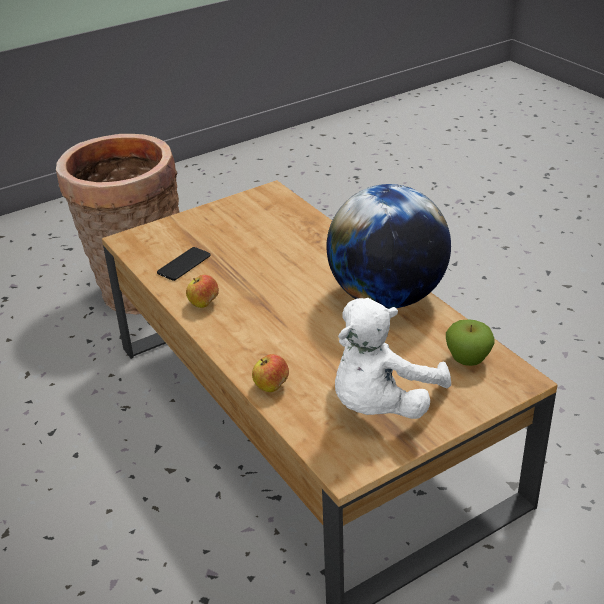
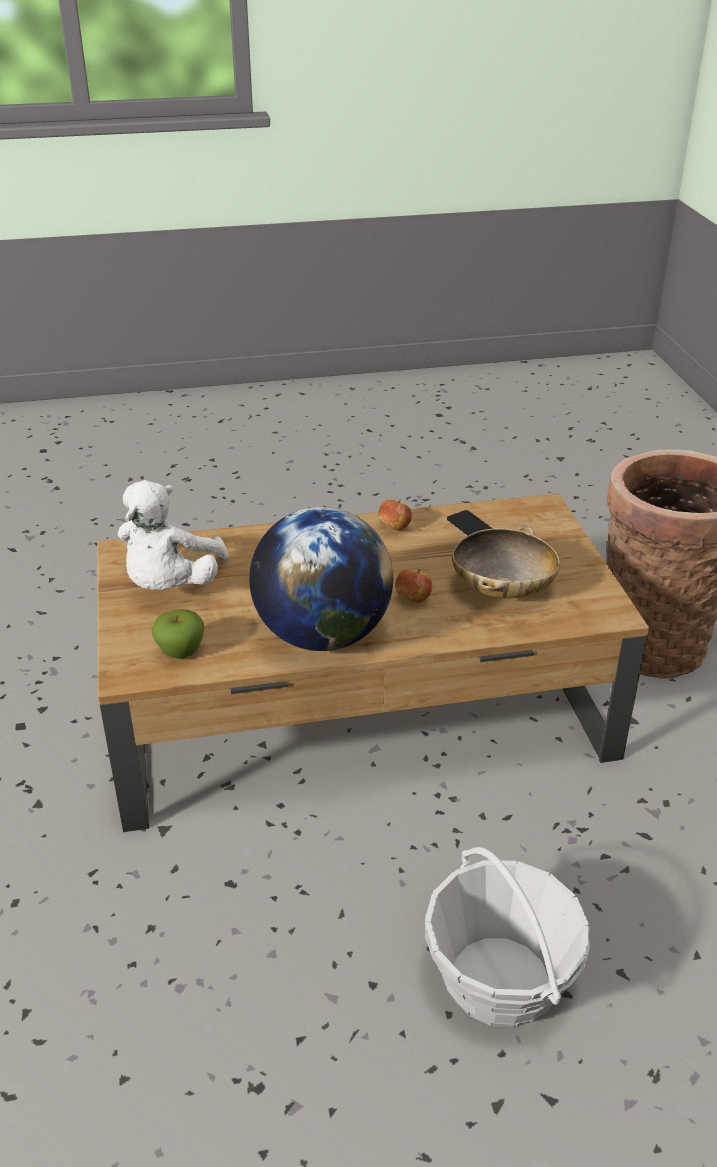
camera: 110 degrees right, 0 degrees up
apple [252,354,289,392] -> apple moved to [395,569,432,603]
white plush toy [335,298,451,419] -> white plush toy turned 135 degrees counterclockwise [118,480,229,590]
none -> basket [425,847,590,1027]
none -> beige bowl [452,525,560,598]

